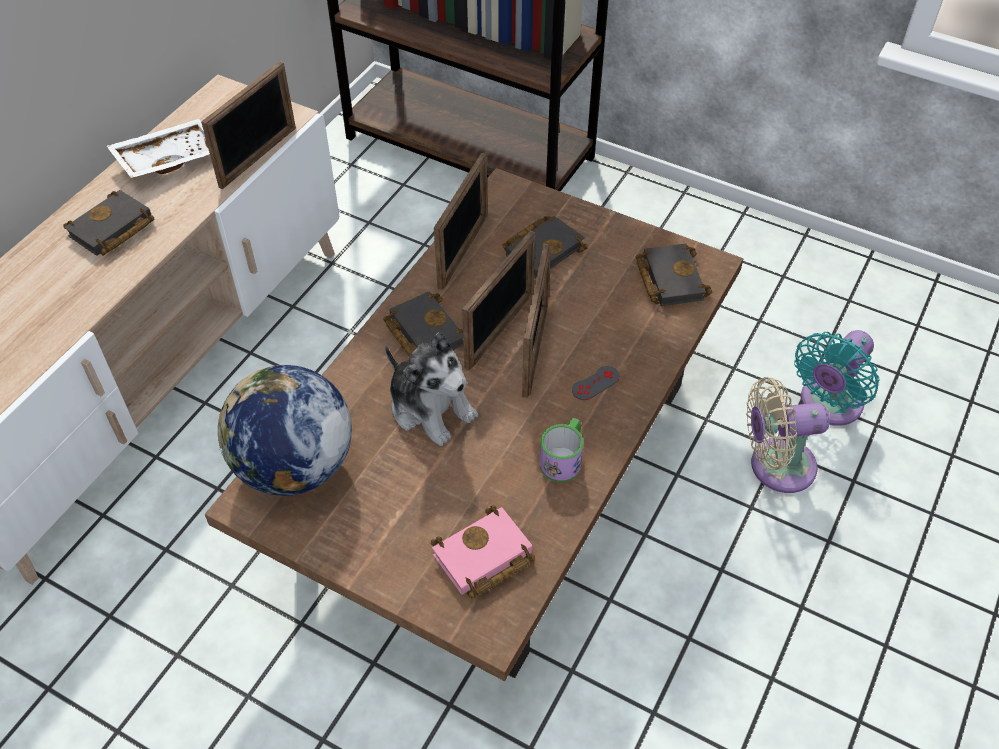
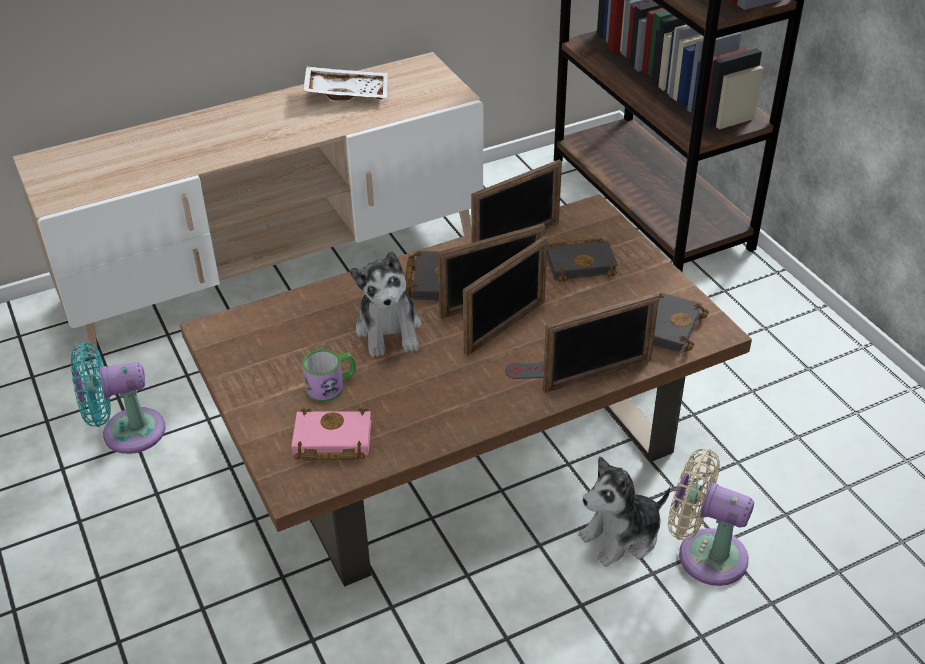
camera: 35 degrees right, 10 degrees down
black book [63,190,154,256] -> none
picture frame [201,61,296,189] -> picture frame moved to [543,293,659,393]
globe [218,365,352,496] -> none
mug [540,418,583,482] -> mug moved to [302,349,356,402]
turquoise fan [794,330,879,426] -> turquoise fan moved to [71,342,166,454]
none -> plush toy [578,456,671,567]

